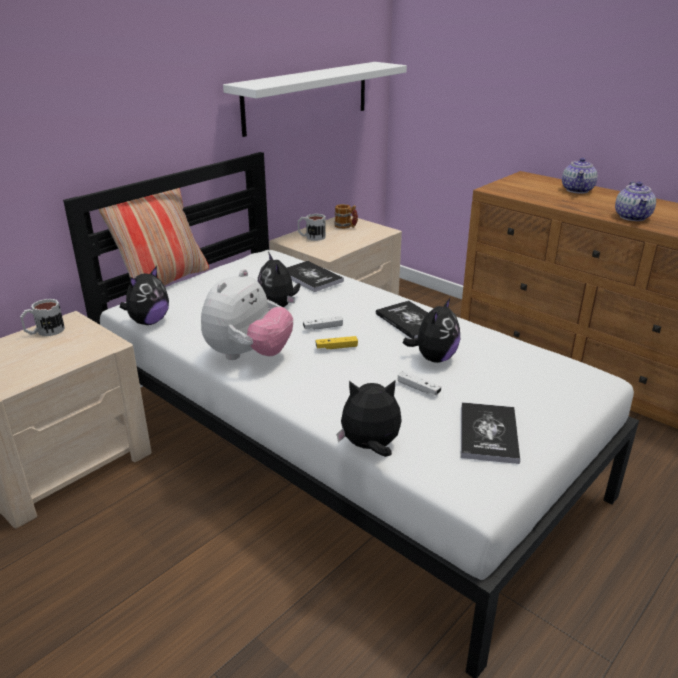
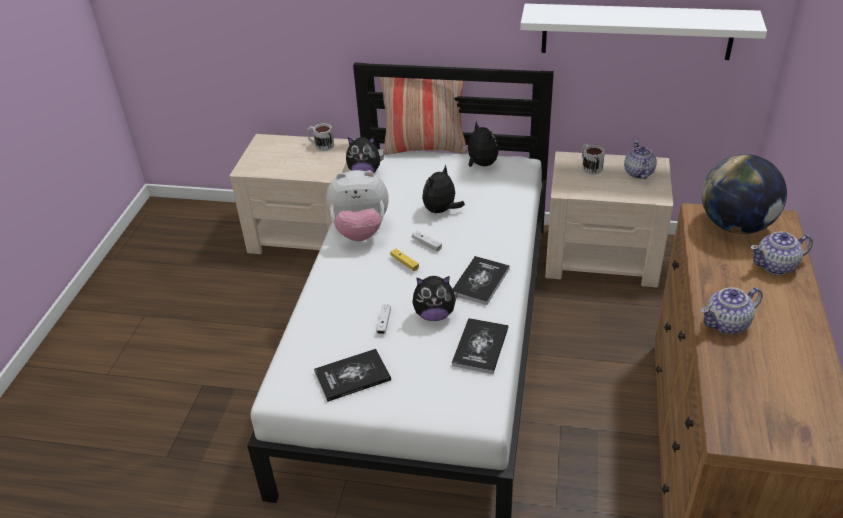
camera: 60 degrees right, 10 degrees up
book [287,261,344,292] -> book moved to [452,318,508,374]
mug [334,204,358,229] -> teapot [624,141,657,179]
plush toy [337,380,402,457] -> plush toy moved to [463,121,499,167]
none -> globe [702,154,787,234]

